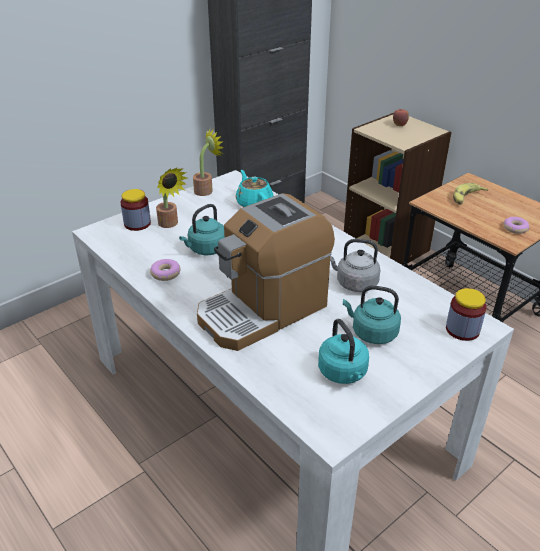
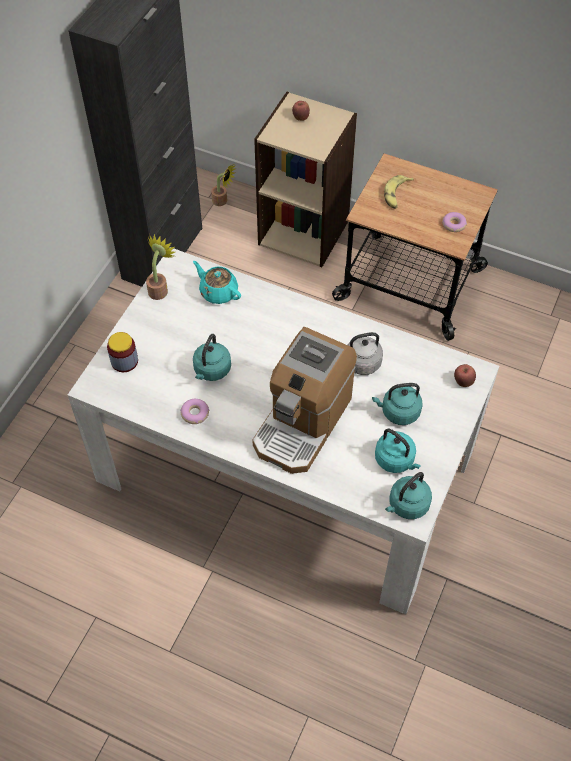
camera: 25 degrees left, 20 degrees up
potted plant [156,167,187,228] -> potted plant moved to [211,164,237,206]
jar [446,288,487,341] -> apple [454,364,476,387]
none -> turquoise kettle [385,472,432,519]

